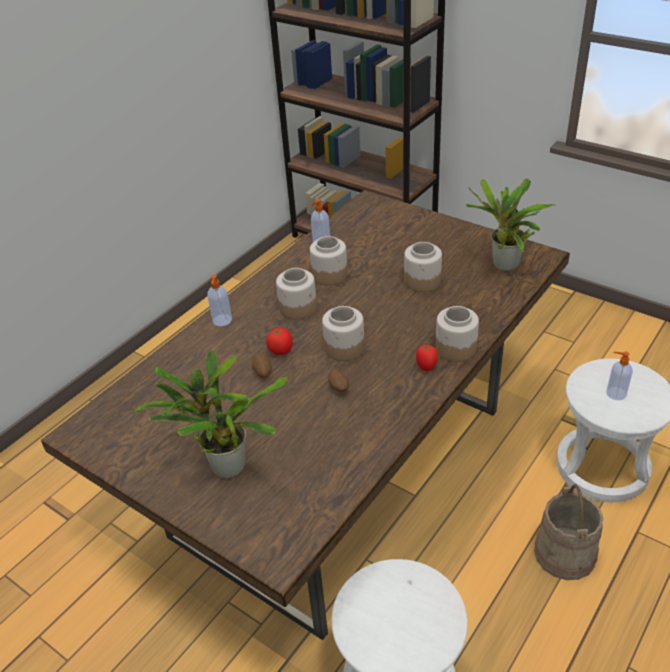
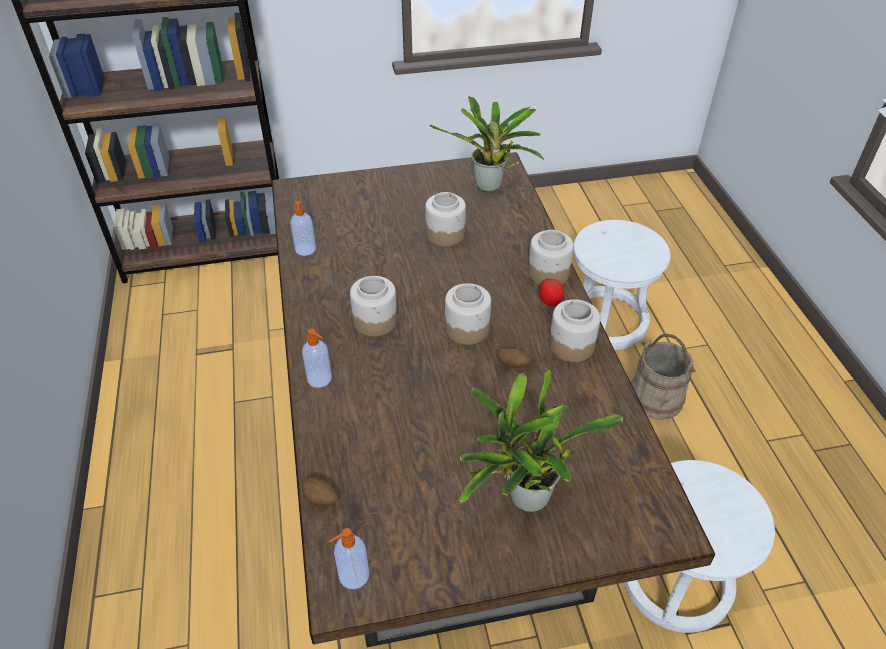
camera: 50 degrees left, 5 degrees up
potato [252,353,272,378] -> potato moved to [302,477,339,506]
tomato [266,327,293,355] -> none
jar [310,236,348,286] -> jar moved to [549,299,600,362]
soap dispenser [606,352,633,400] -> soap dispenser moved to [329,528,369,589]

